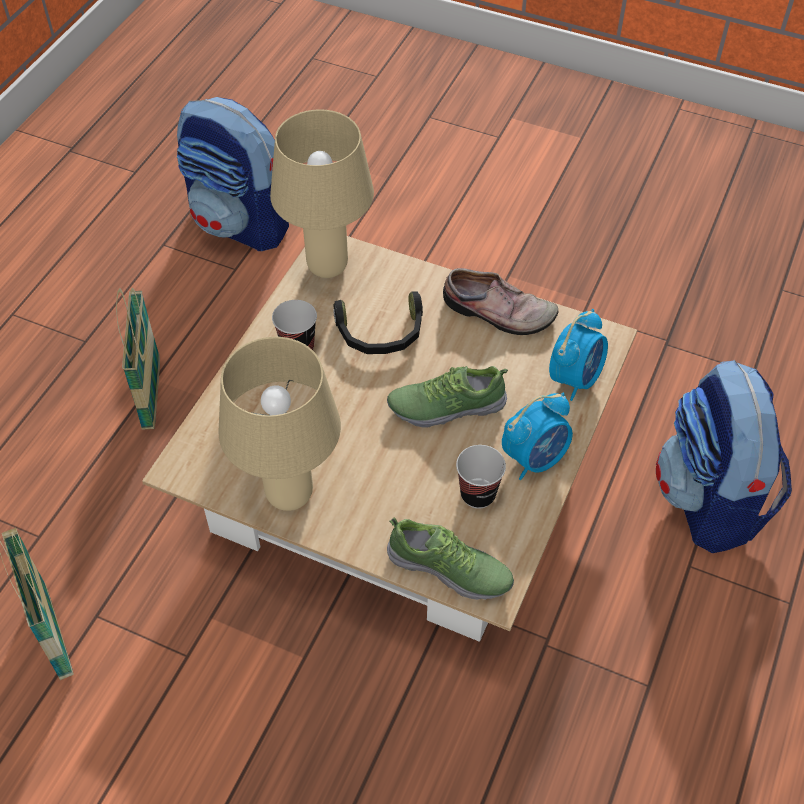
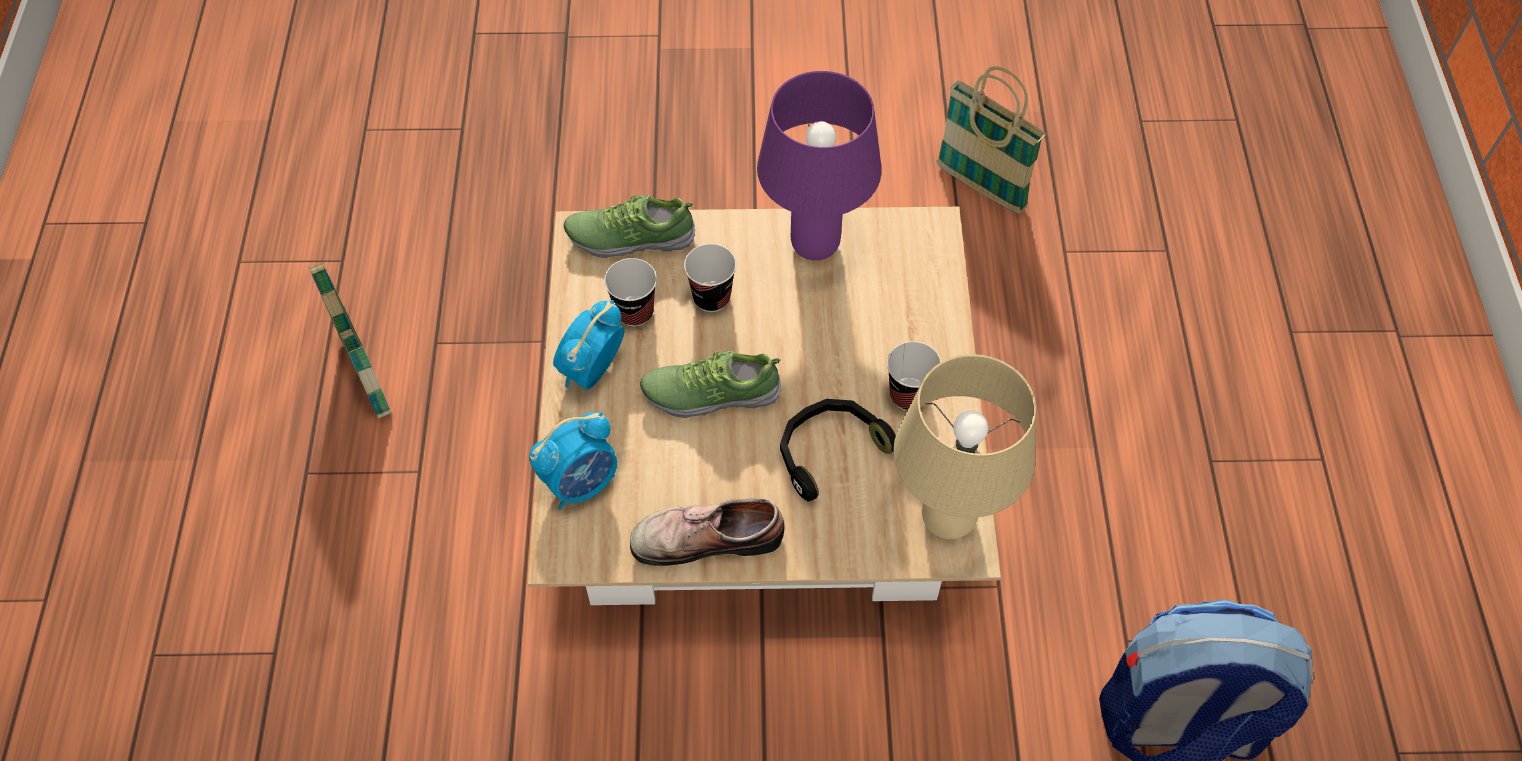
camera: 155 degrees right, 5 degrees up
basket [116,287,160,430] -> basket moved to [308,261,391,419]
beige table lamp [219,337,341,511] -> purple table lamp [757,71,882,261]
shoe [387,366,508,428] -> shoe turned 150 degrees counterclockwise [640,351,781,418]
alarm clock [549,309,608,401] -> alarm clock turned 135 degrees counterclockwise [529,412,617,510]
backpack [656,360,792,553] -> none
none -> cup [684,244,736,312]

